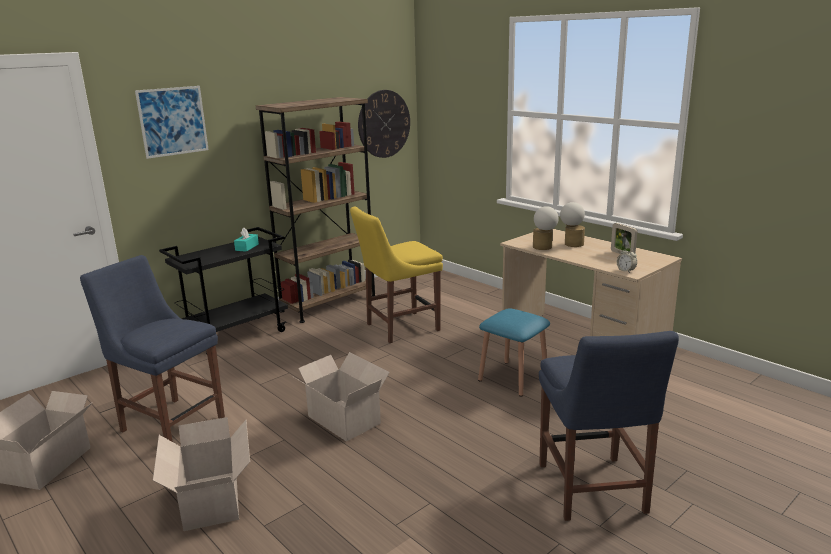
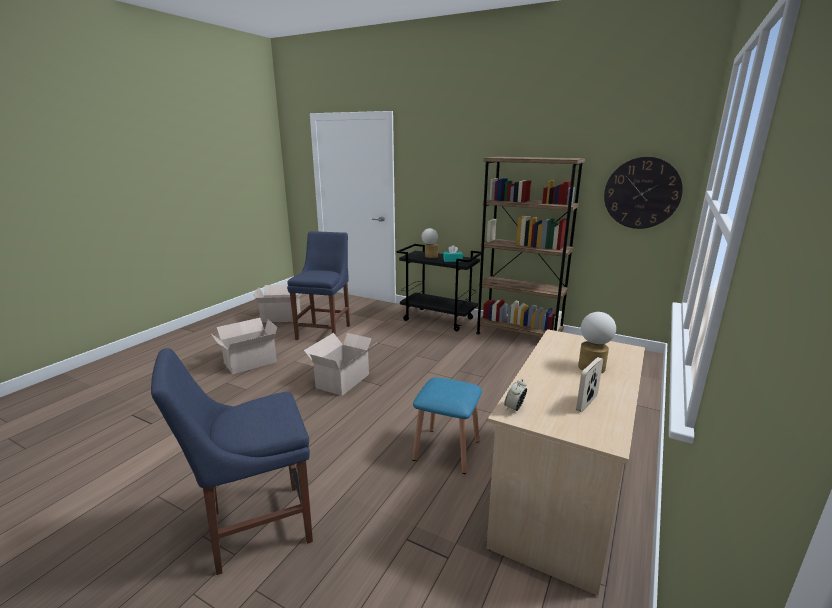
camera: 70 degrees right, 0 degrees up
picture [135,86,209,159] -> none
yellow chair [350,207,443,343] -> none
table lamp [533,206,559,250] -> table lamp moved to [422,228,438,258]

